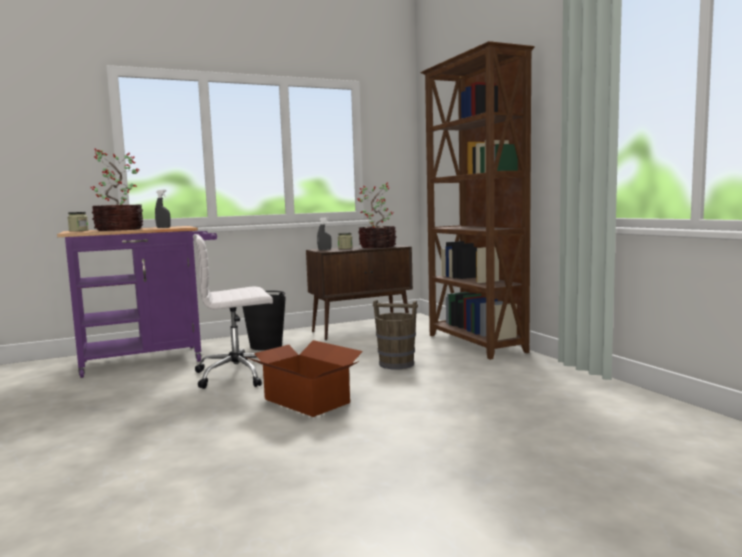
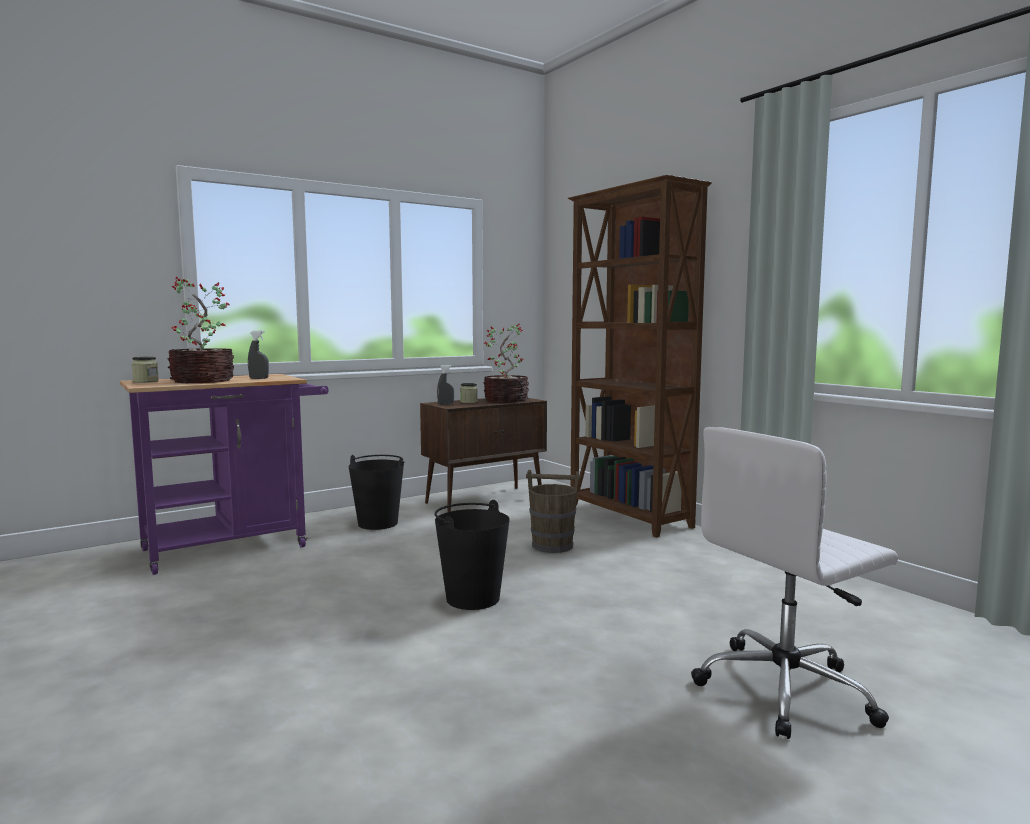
camera: 10 degrees left, 0 degrees up
white office chair [193,234,273,389] -> white office chair moved to [691,427,898,739]
cardboard box [246,340,363,417] -> black bucket [435,500,510,610]

